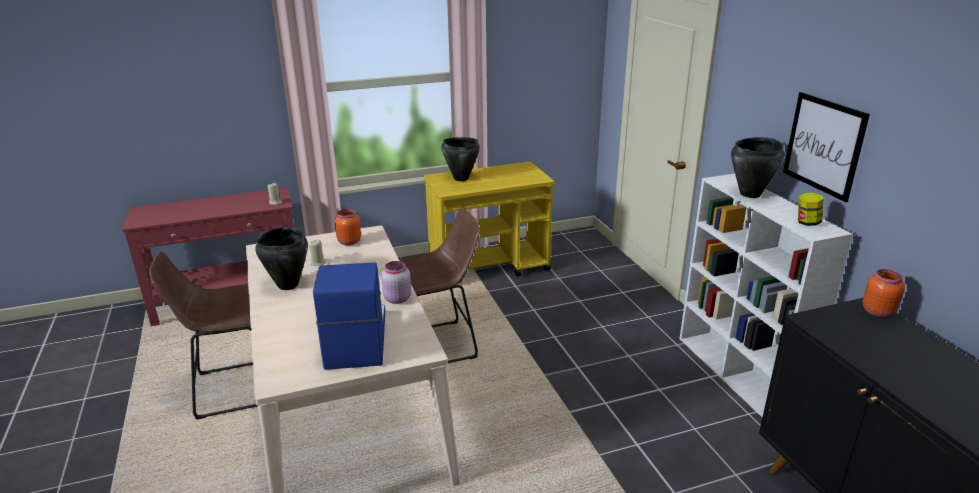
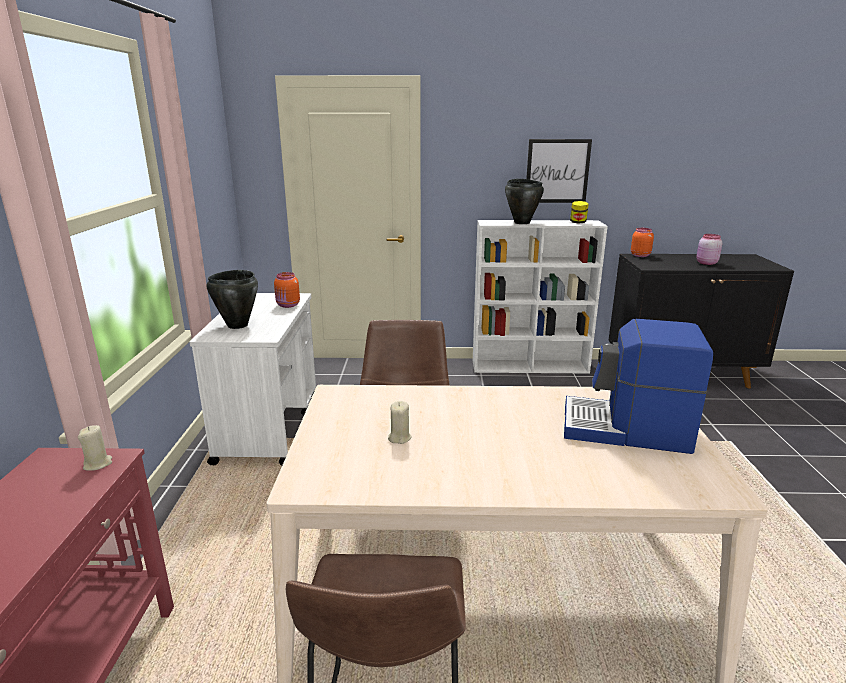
camera: 70 degrees left, 5 degrees down
black cooking pot [255,227,308,290] -> none
orange jar [335,209,361,246] -> orange jar moved to [274,272,300,308]
pink jar [381,261,411,304] -> pink jar moved to [696,234,722,265]
yellow cart [424,162,555,276] -> white cart [189,293,316,466]

